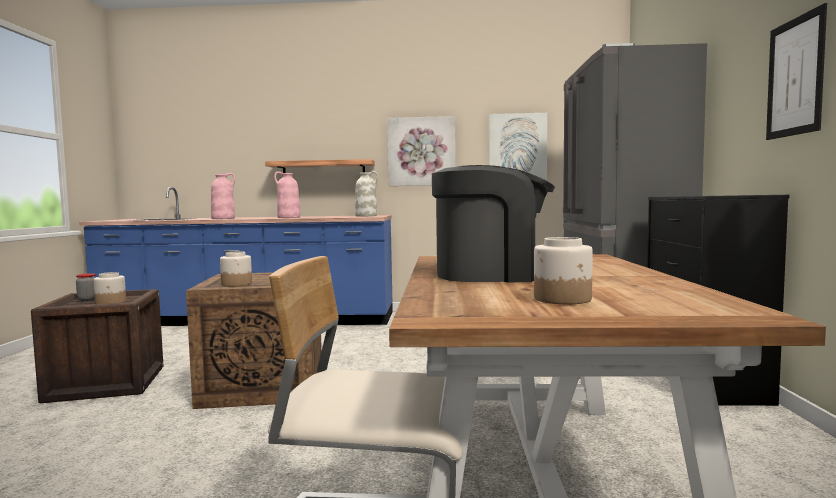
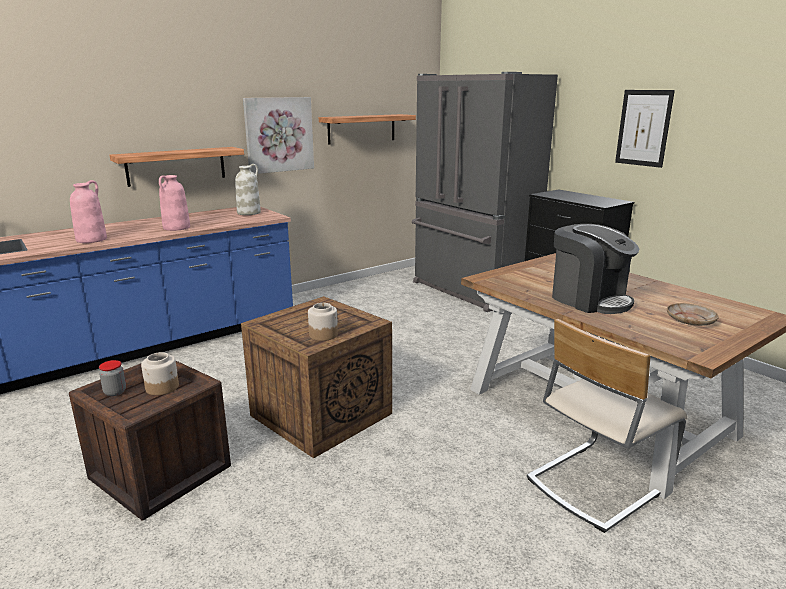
camera: 40 degrees left, 15 degrees up
coffee machine [432,165,555,282] -> coffee machine turned 90 degrees clockwise [552,224,639,314]
picture [489,113,547,181] -> shelf [319,114,416,145]
jar [534,237,593,304] -> beige plate [667,303,719,326]

